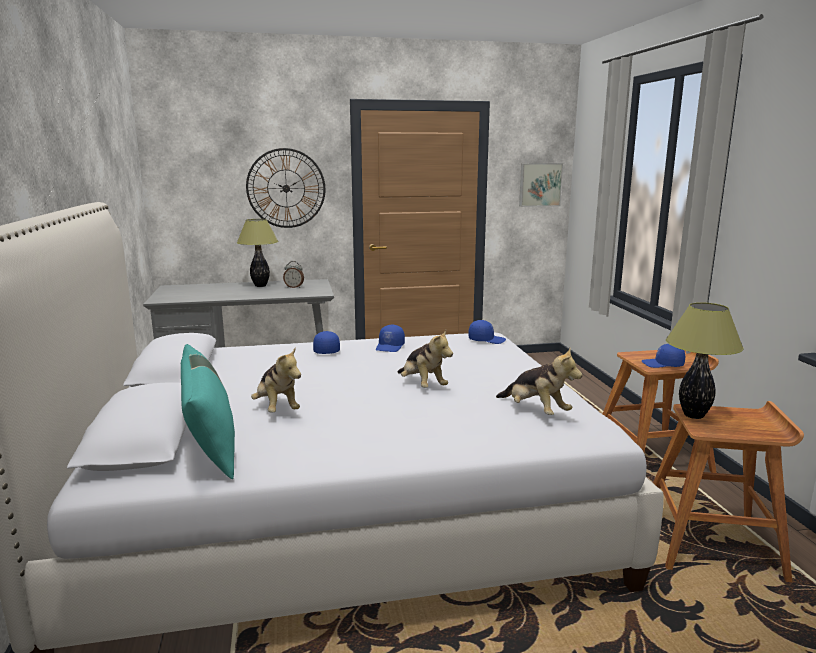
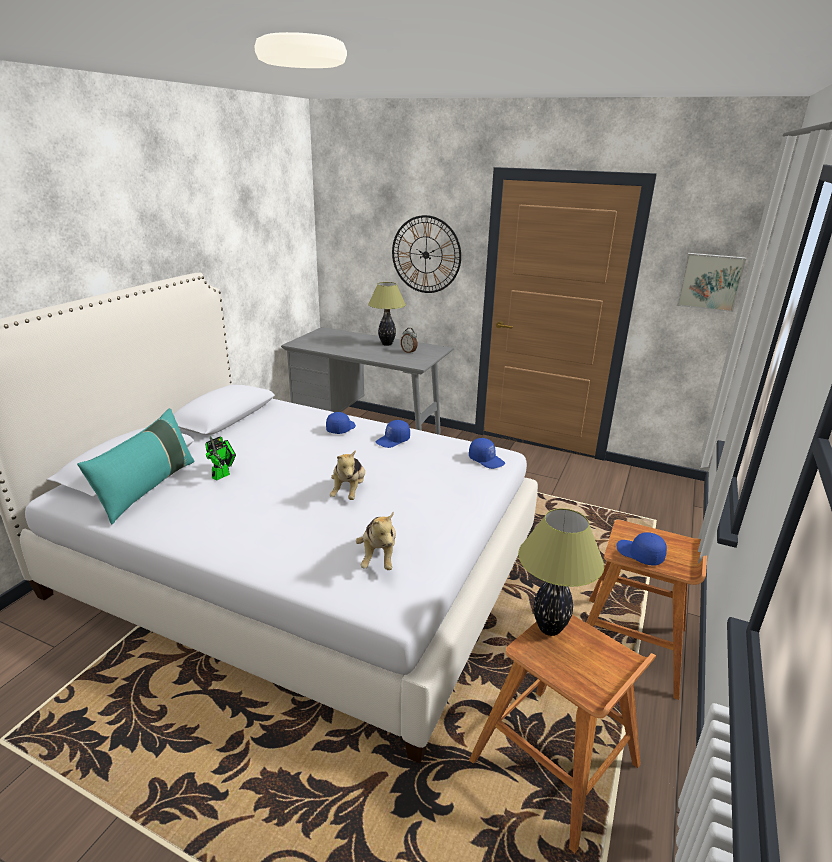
camera: 35 degrees right, 10 degrees up
plush toy [251,347,301,413] -> toy robot [205,436,236,481]

